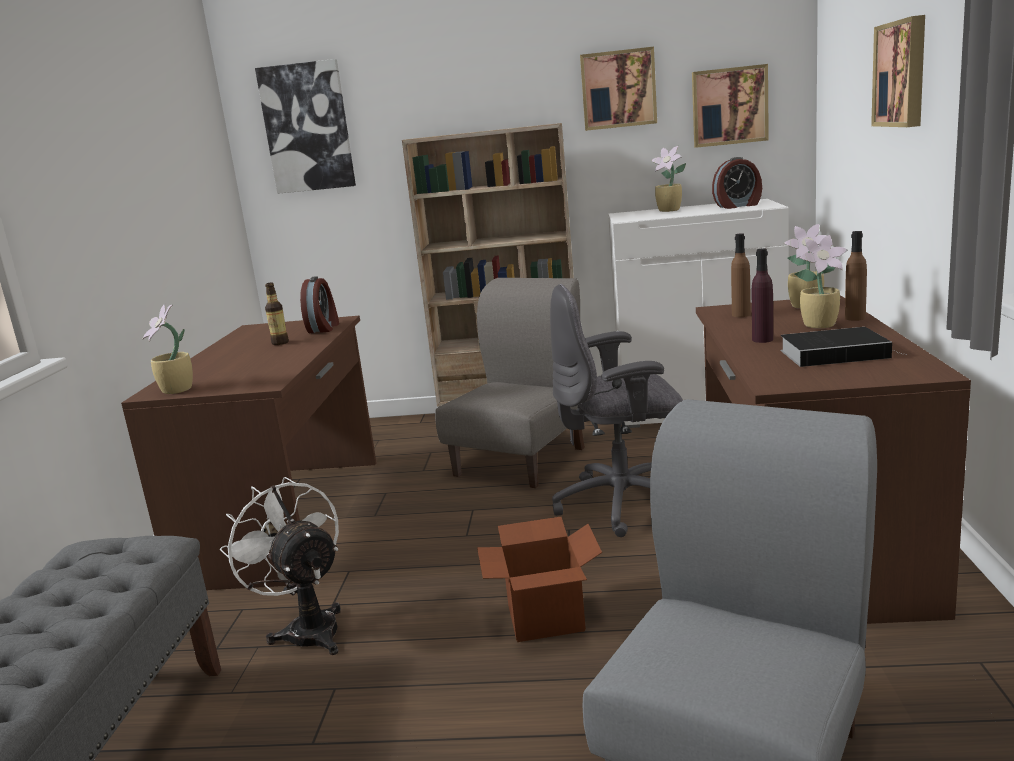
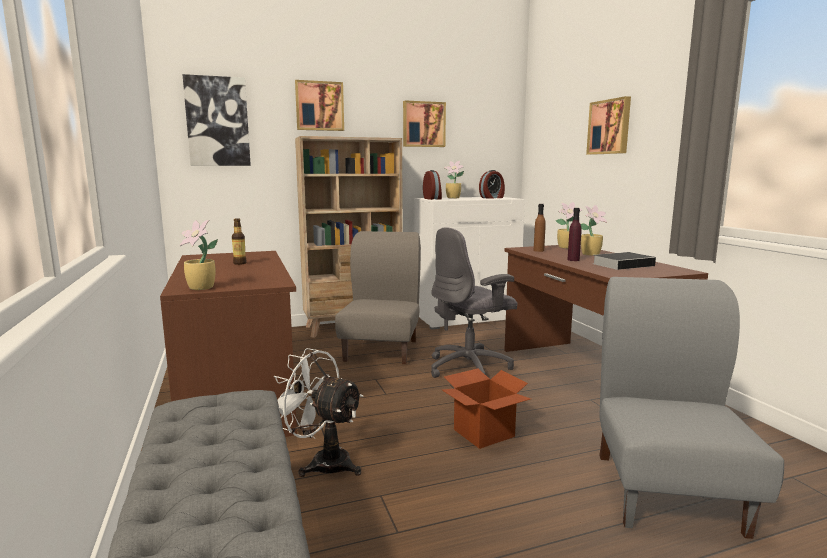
camera: 25 degrees left, 5 degrees down
alarm clock [300,276,339,333] -> alarm clock moved to [423,170,442,200]
picture [692,64,769,148] -> picture moved to [295,80,344,131]
brown bottle [845,231,867,321] -> none

